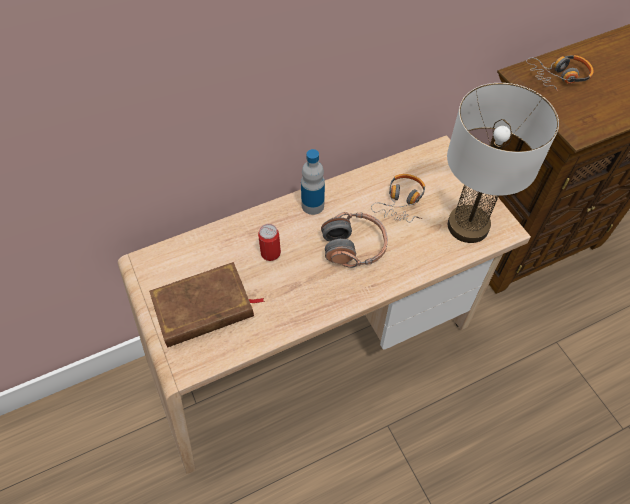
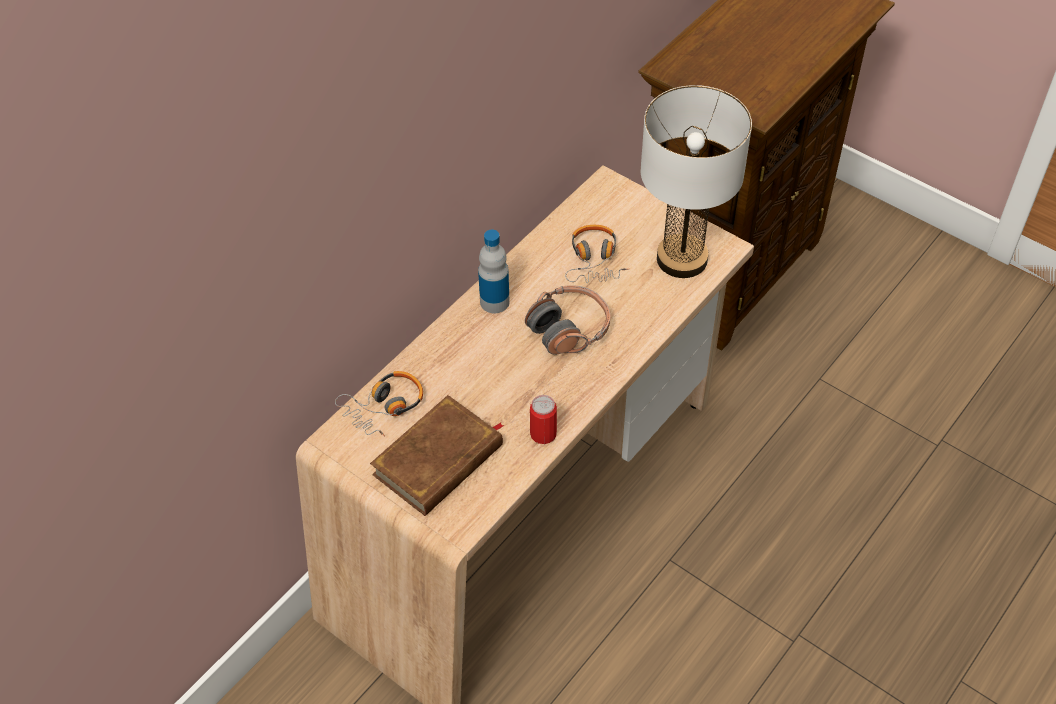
camera: 25 degrees left, 5 degrees down
can [258,224,281,261] -> can moved to [530,395,557,444]
headphones [526,55,594,91] -> headphones moved to [335,371,423,437]

